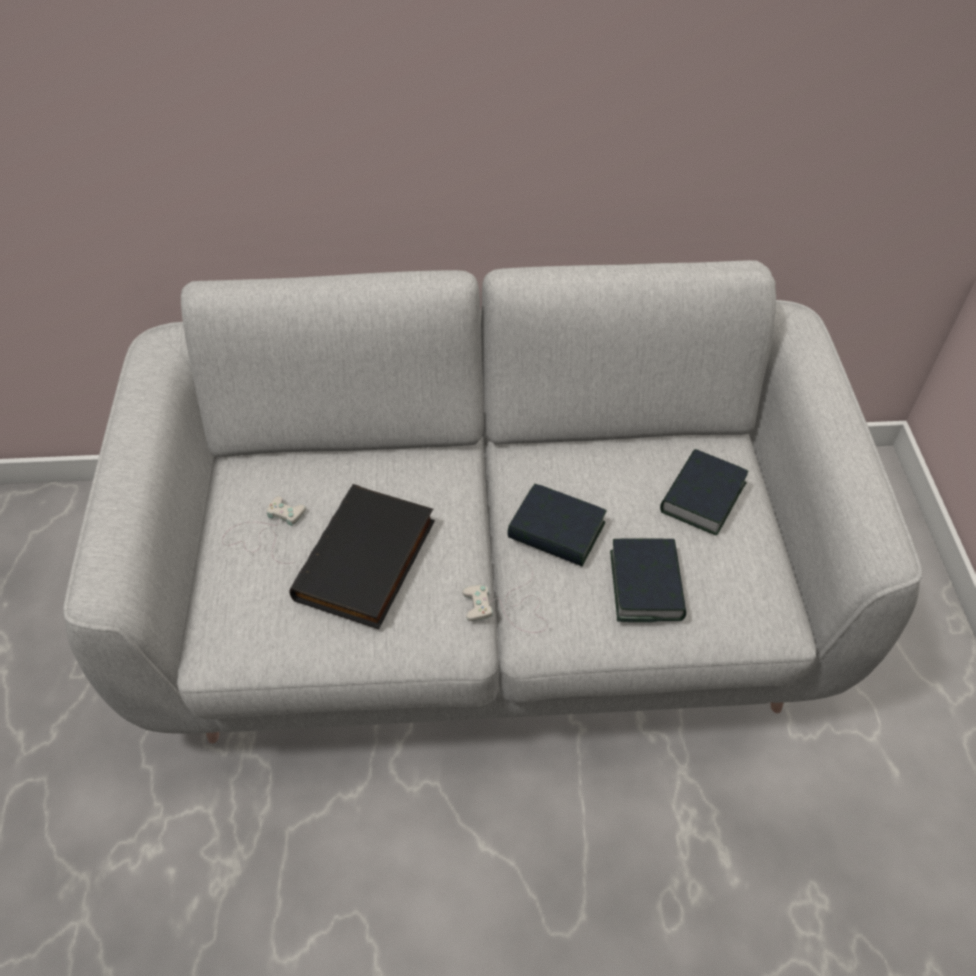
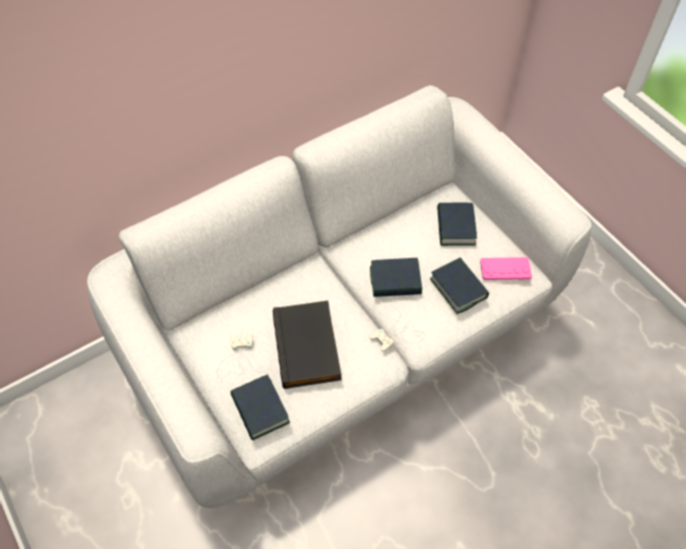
camera: 30 degrees left, 5 degrees up
none -> book [231,375,290,440]
none -> pink game controller [480,257,532,280]

